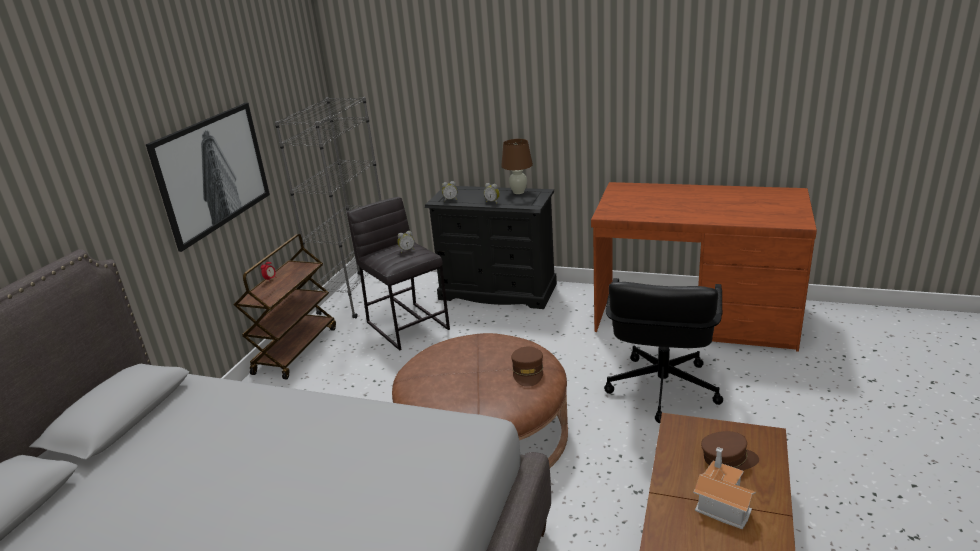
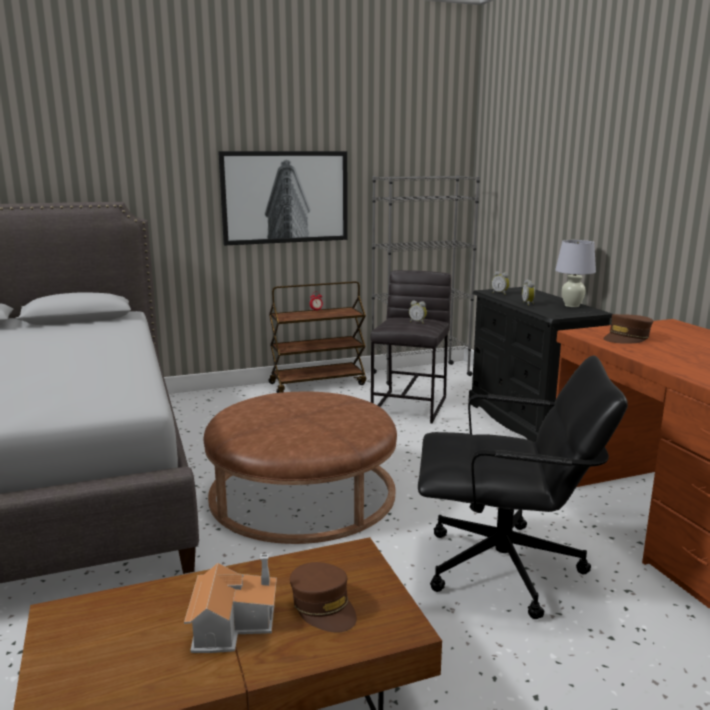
camera: 50 degrees right, 10 degrees down
brown table lamp [501,139,533,194] -> white table lamp [555,240,596,307]
brown cap [511,347,543,387] -> brown cap moved to [603,314,653,344]
black office chair [604,278,723,423] -> black office chair turned 150 degrees counterclockwise [418,355,628,619]

